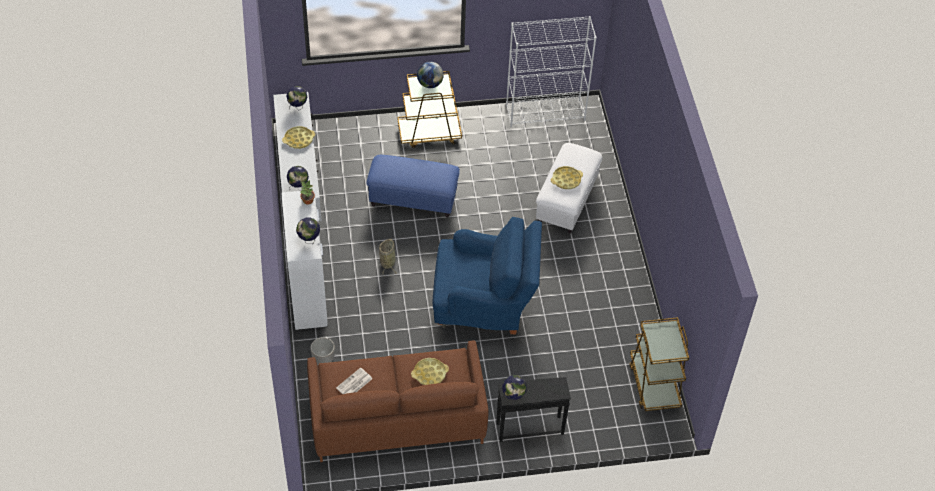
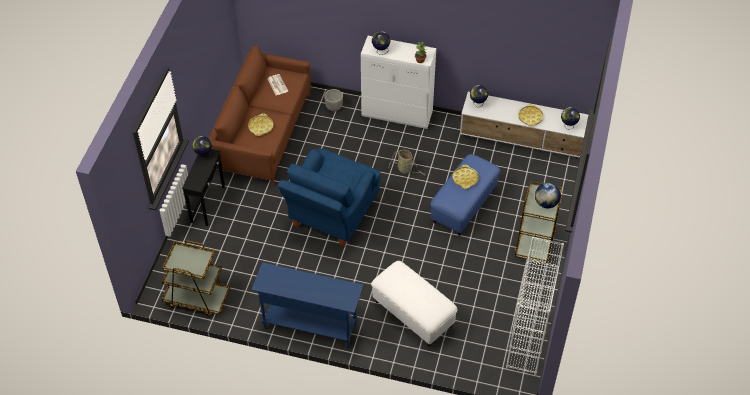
camera: 115 degrees right, 0 degrees up
yellow tray [551,166,583,189] -> yellow tray moved to [453,165,478,189]
none -> blue console table [251,262,364,348]

